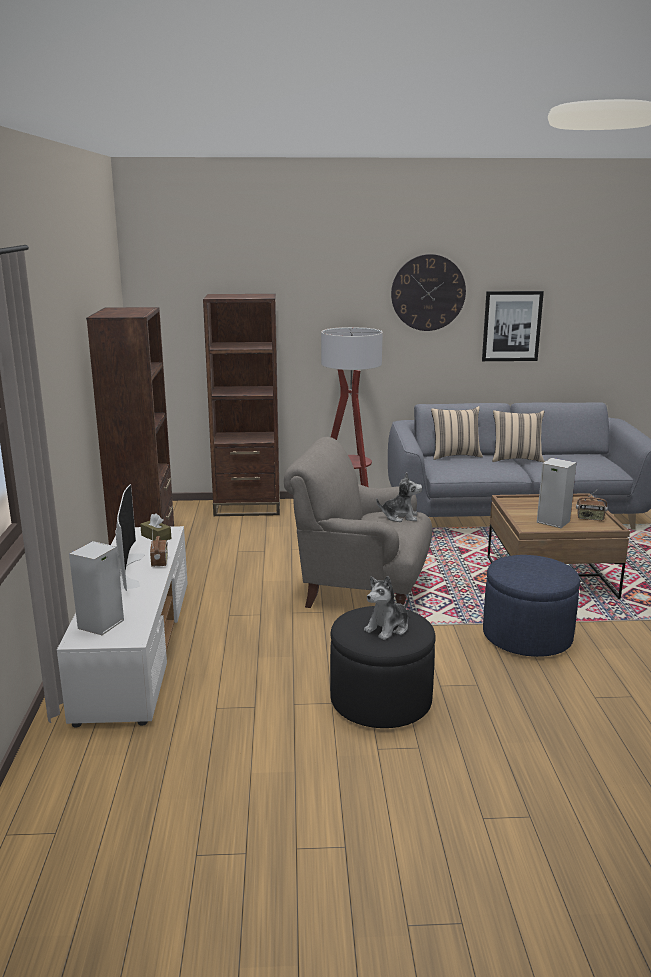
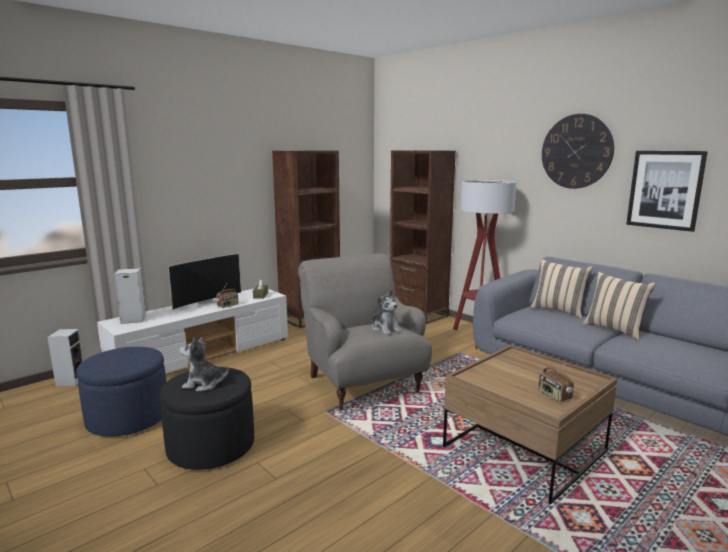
camera: 50 degrees right, 5 degrees down
blue ottoman [483,555,580,657] -> blue ottoman moved to [76,347,166,436]
speaker [537,458,577,528] -> speaker moved to [48,329,84,386]

